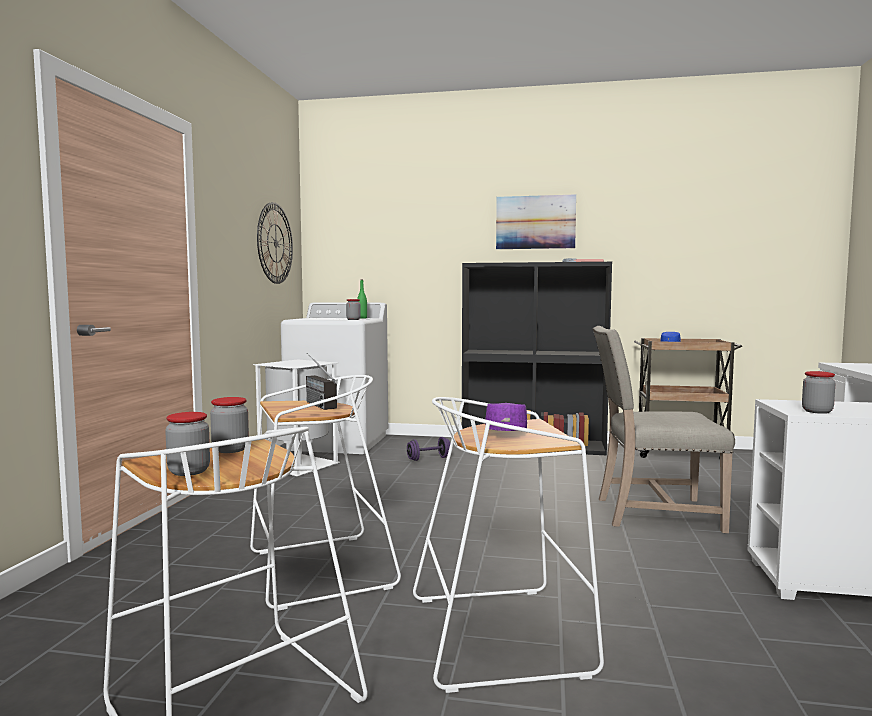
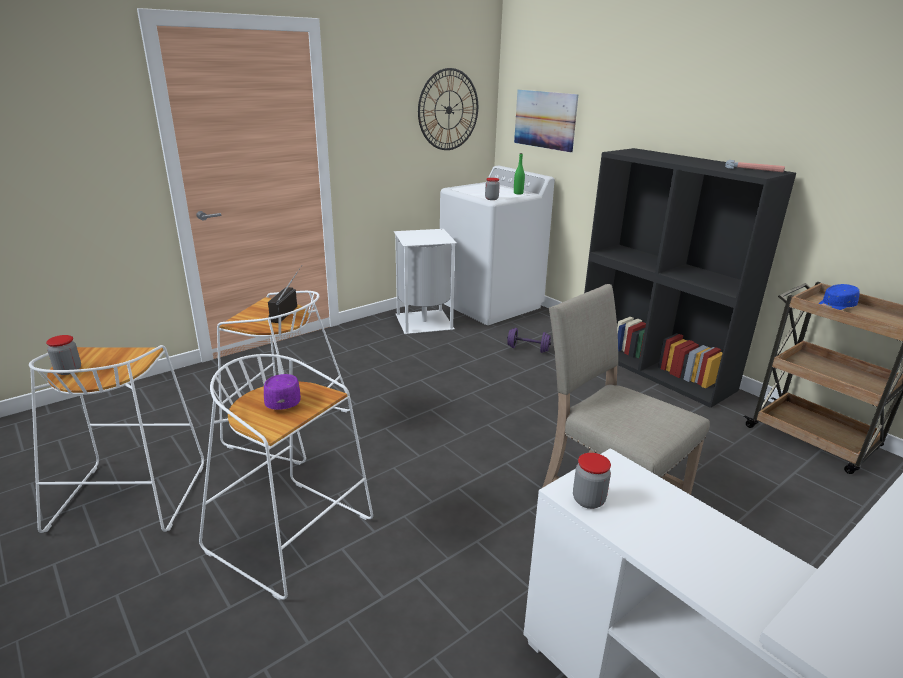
camera: 40 degrees right, 20 degrees up
jar [210,397,249,453] -> none
purple cap [485,403,527,431] -> purple cap turned 60 degrees counterclockwise [264,374,301,410]
picture [496,194,576,249] -> picture moved to [514,90,579,152]

